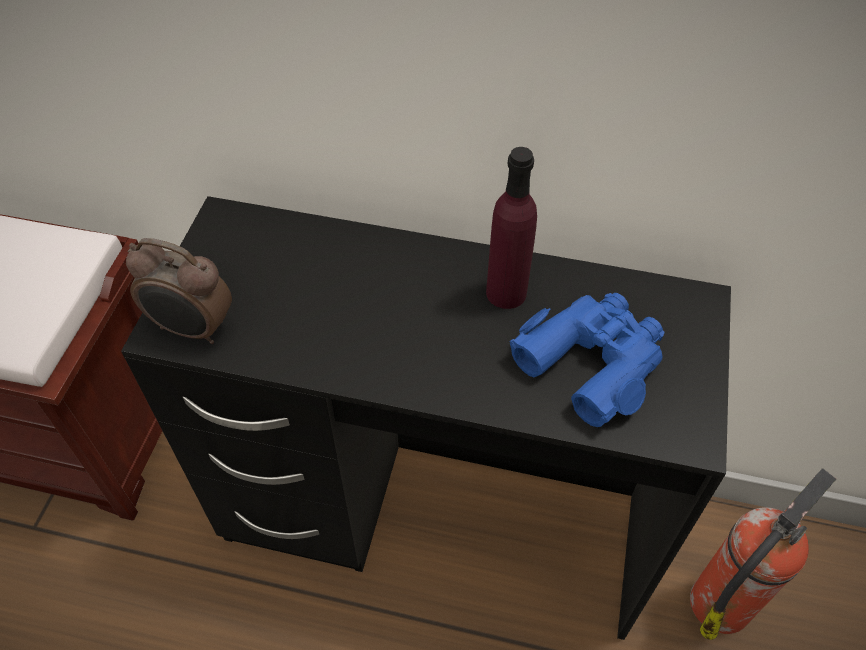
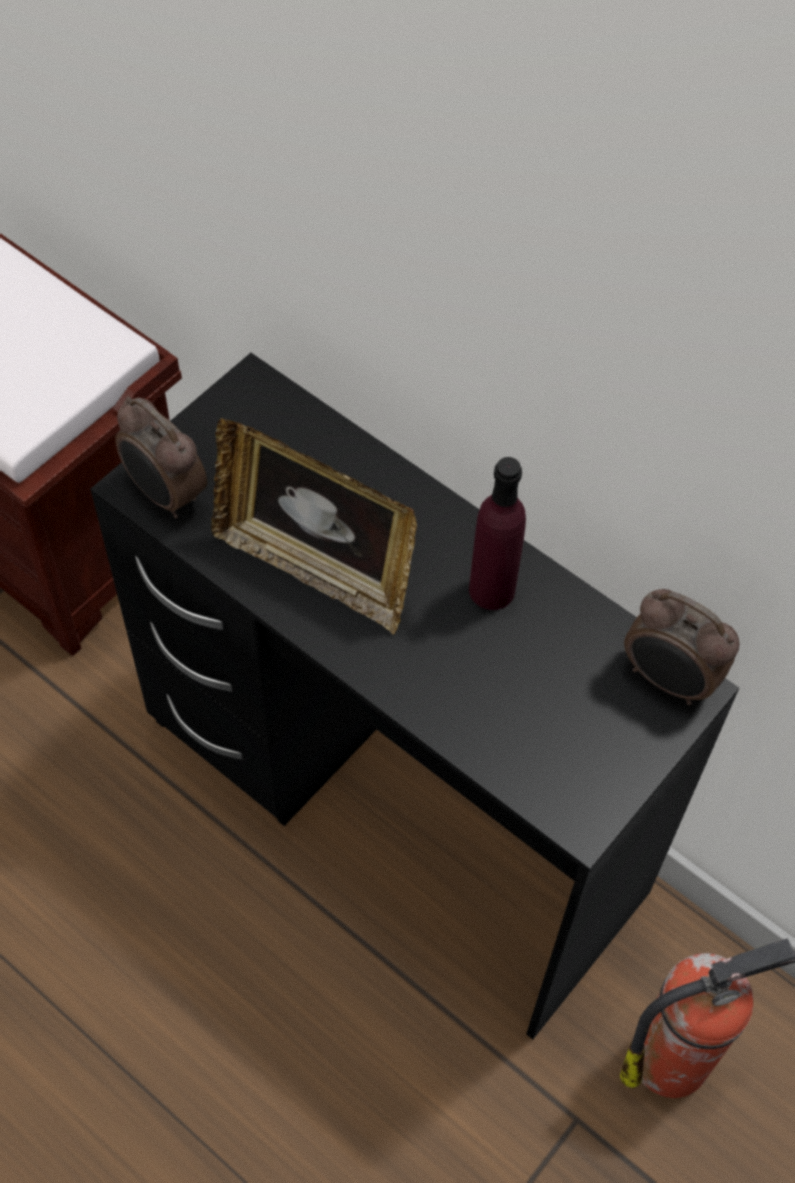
camera: 25 degrees right, 5 degrees up
blue binoculars [509,293,665,427] -> none
none -> picture frame [211,418,417,634]
none -> alarm clock [624,589,740,705]

